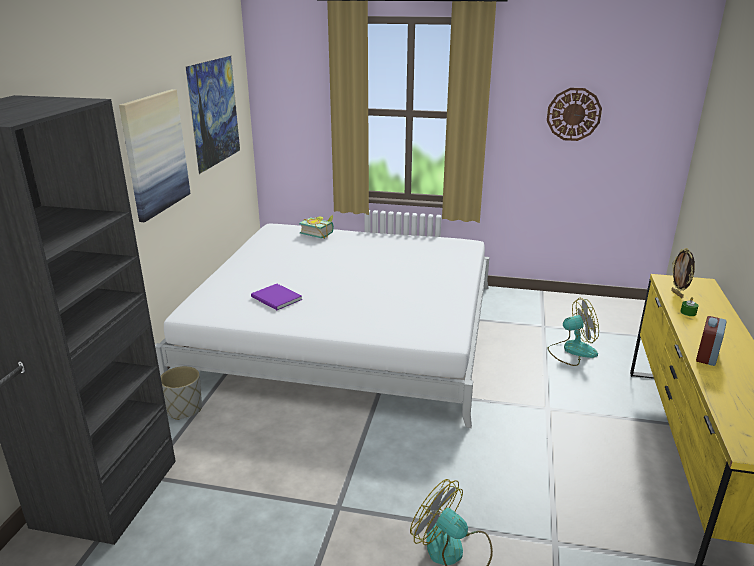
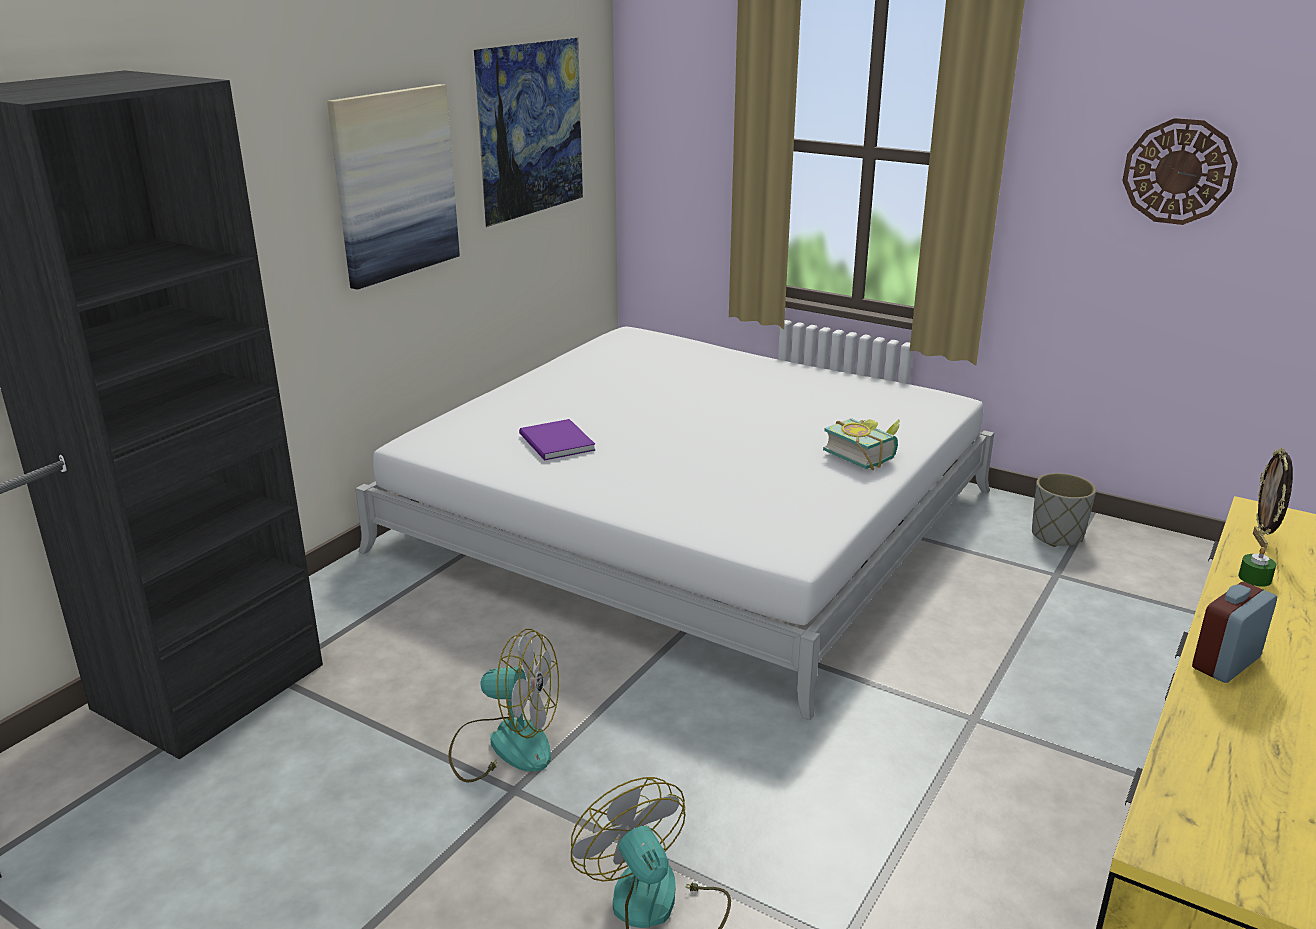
camera: 20 degrees right, 0 degrees up
grey planter [161,366,202,420] -> grey planter moved to [1032,473,1096,547]
book [299,215,334,239] -> book moved to [823,418,900,470]
fan [547,298,599,366] -> fan moved to [448,629,559,782]

